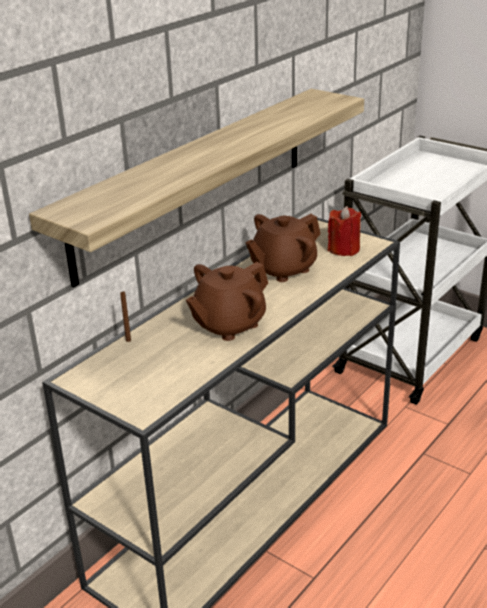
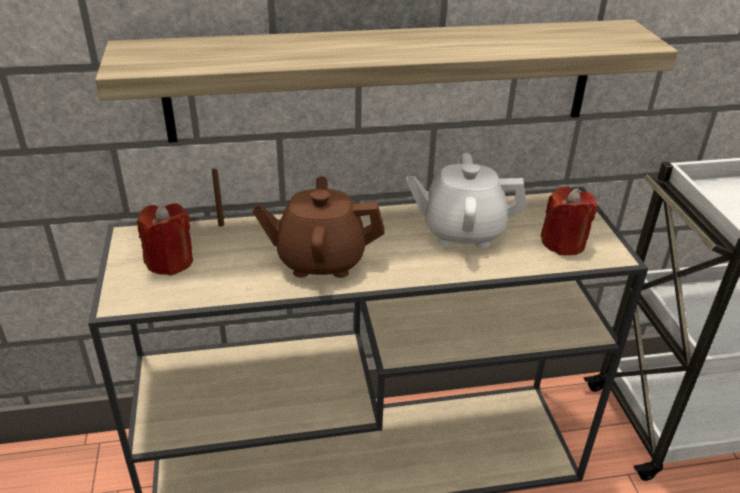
camera: 40 degrees right, 5 degrees up
brown teapot [246,214,321,282] -> white teapot [406,153,527,248]
none -> red candle [137,203,193,276]

